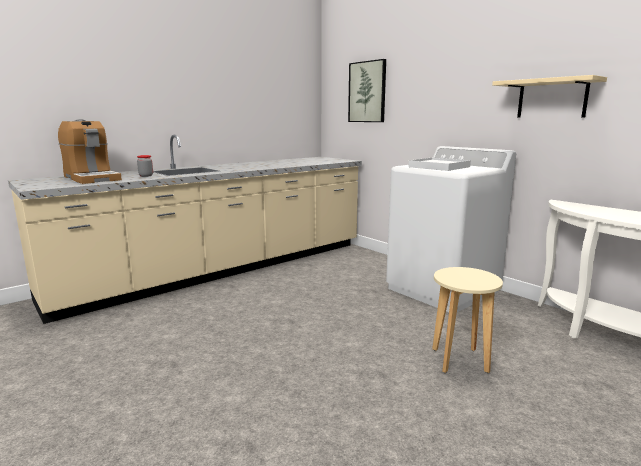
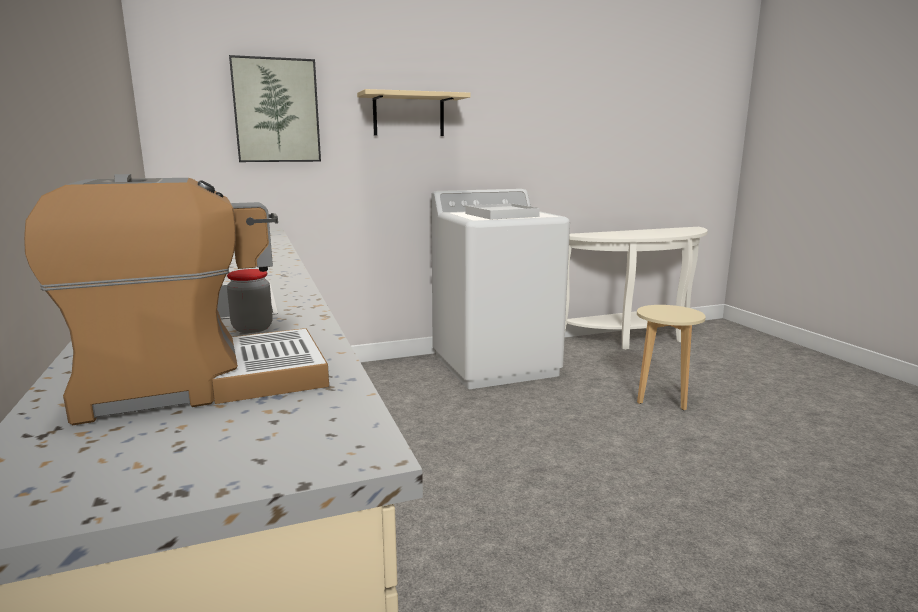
camera: 70 degrees left, 0 degrees up
beige shelf [492,75,607,118] -> beige shelf moved to [357,89,471,136]

